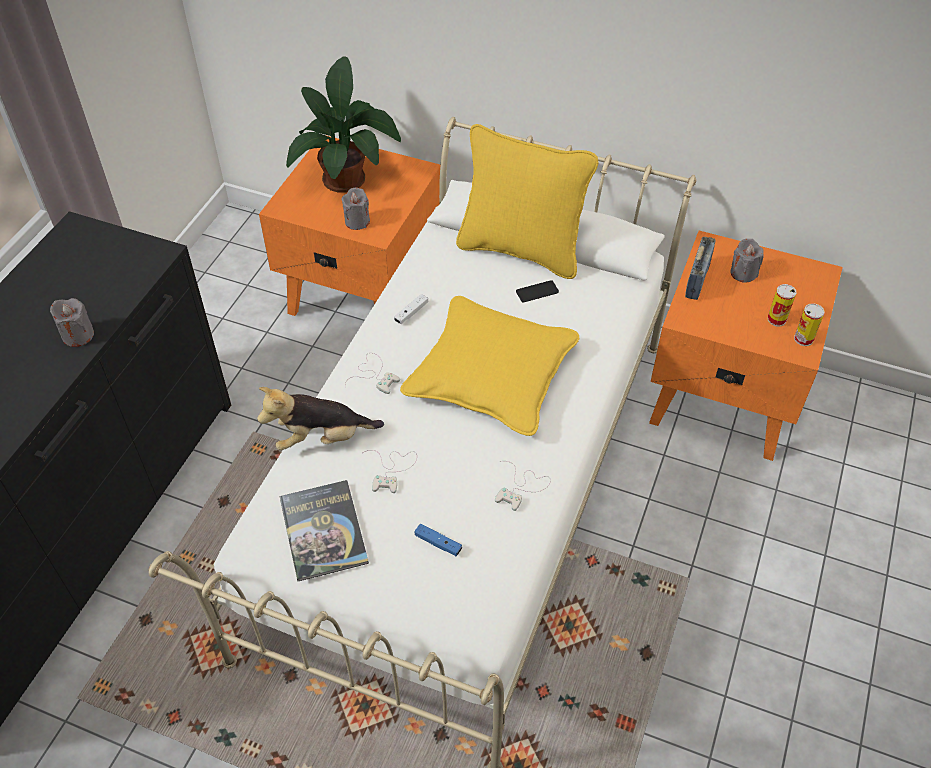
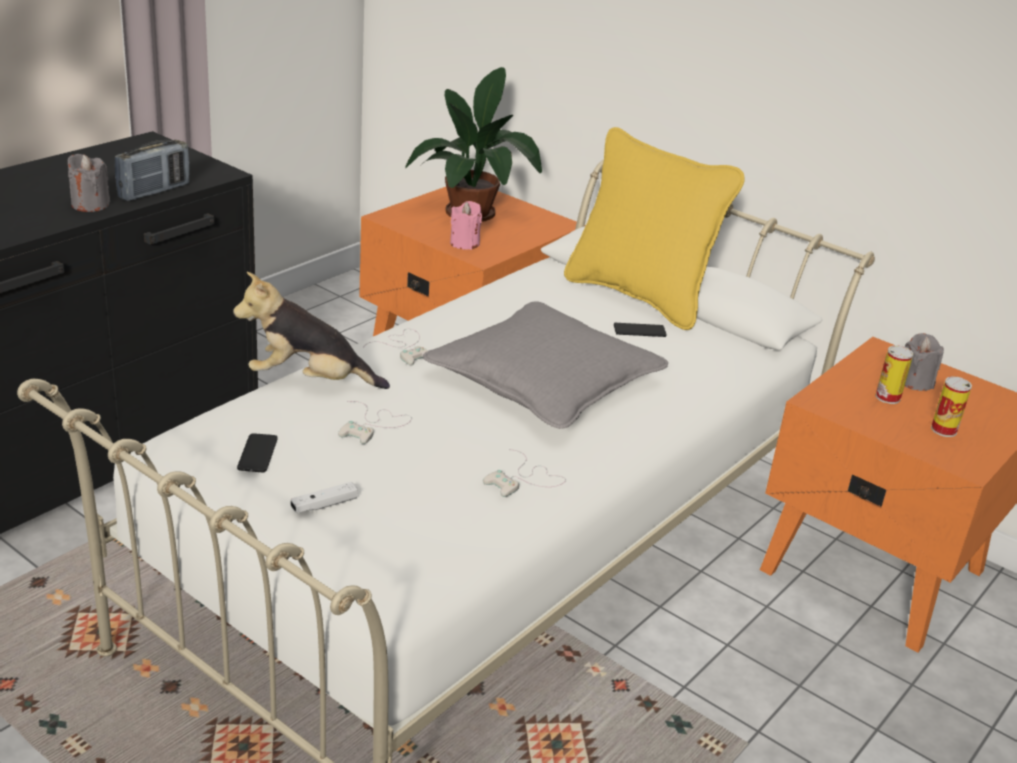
camera: 15 degrees right, 20 degrees down
book [279,480,369,581] -> phone [237,433,278,472]
grey candle [341,187,370,230] -> pink candle [450,201,482,250]
white game controller [394,294,428,324] -> white game controller moved to [291,482,358,513]
yellow pillow [400,296,579,436] -> grey pillow [423,301,668,429]
blue game controller [415,524,462,556] -> none
radio [685,237,715,300] -> radio moved to [115,140,190,201]
can [794,303,825,346] -> can moved to [876,346,913,404]

